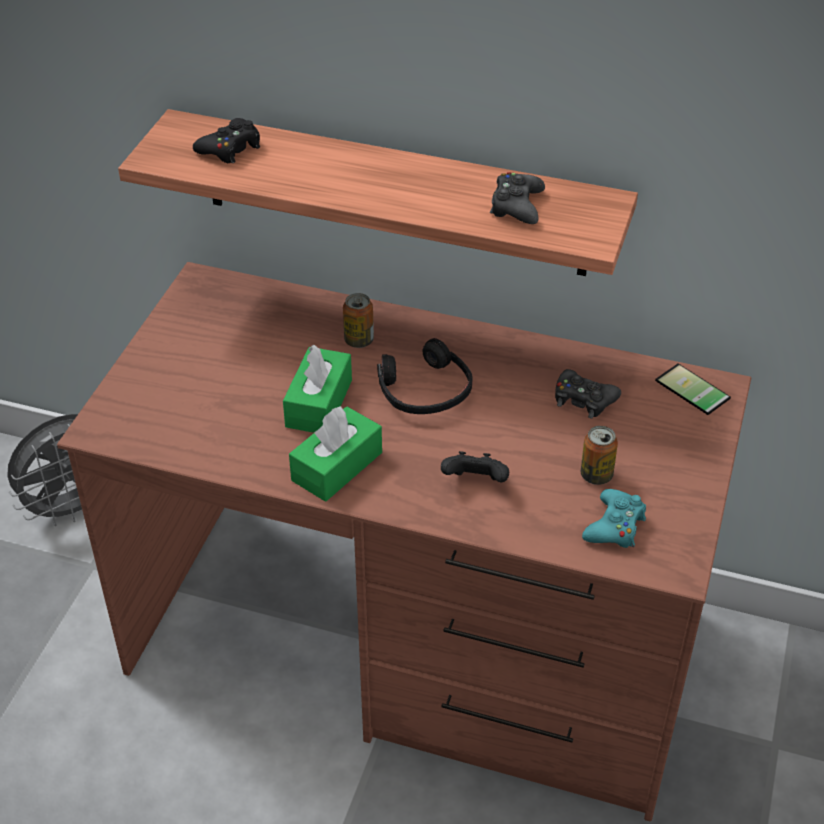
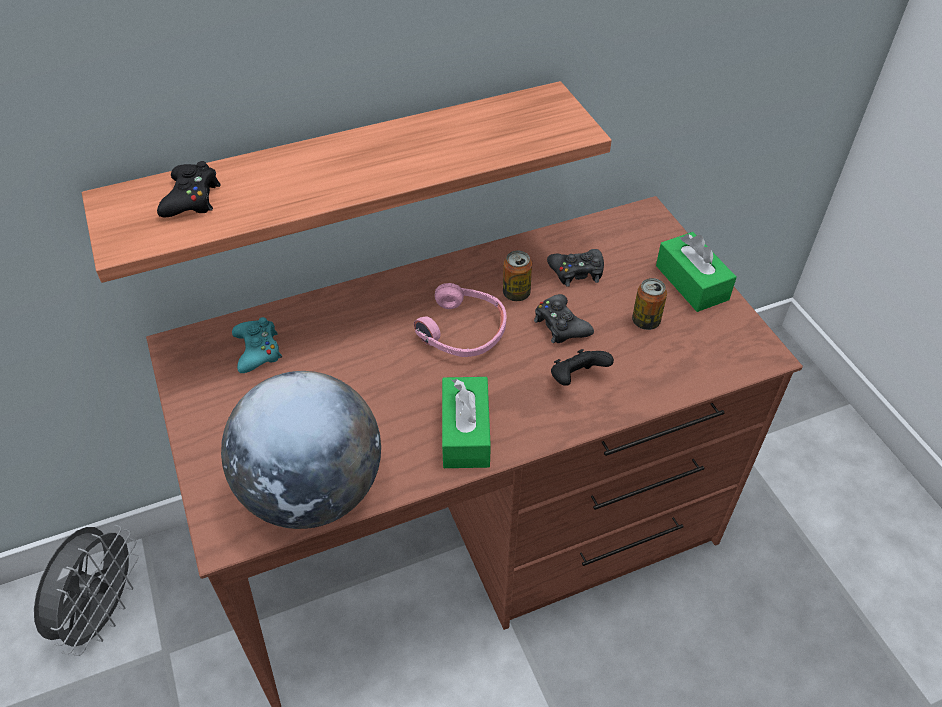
camera: 40 degrees left, 5 degrees up
green tissue box [283,345,352,433] -> green tissue box moved to [656,232,737,312]
can [343,293,374,348] -> can moved to [503,250,532,301]
black headphones [377,338,473,414] -> pink headphones [414,283,507,357]
black game controller [490,172,545,224] -> black game controller moved to [534,294,594,343]
turquoise game controller [582,489,646,548] -> turquoise game controller moved to [232,317,282,373]
phone [655,364,731,415] -> none
none -> globe [221,371,381,529]

